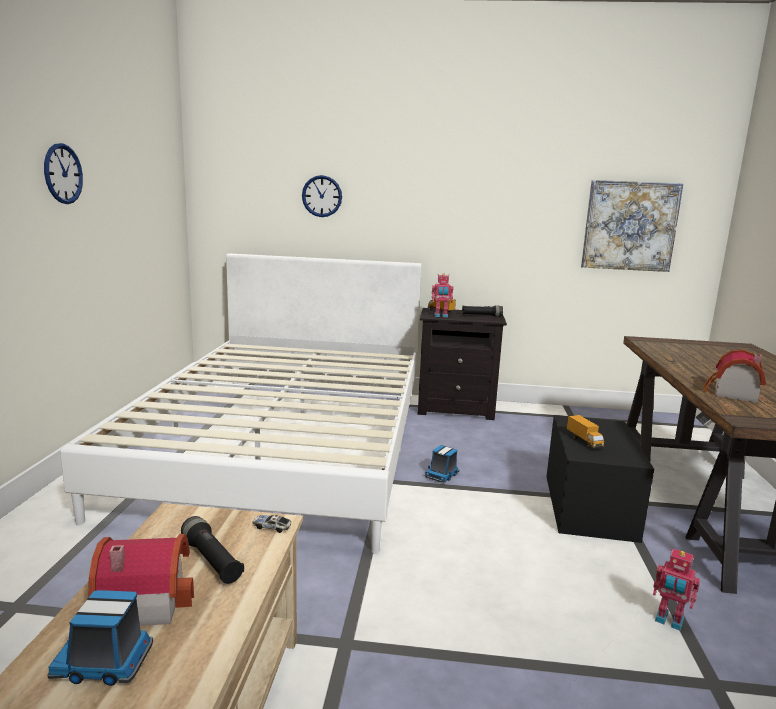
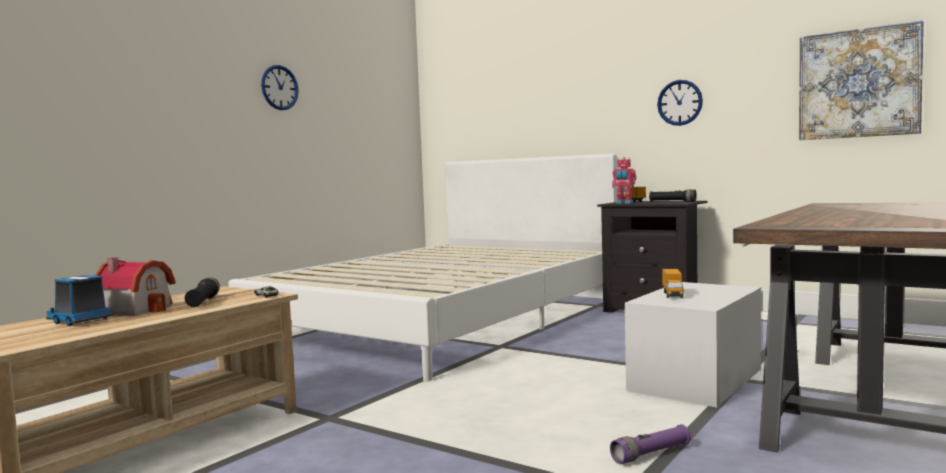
camera: 30 degrees right, 10 degrees down
wall clock [302,175,342,217] -> wall clock moved to [657,80,703,126]
toy truck [425,445,459,483] -> none
black storage box [546,415,654,543] -> white storage box [625,282,761,408]
toy robot [653,549,700,631] -> purple flashlight [610,424,691,464]
toy house [703,350,766,403] -> none

